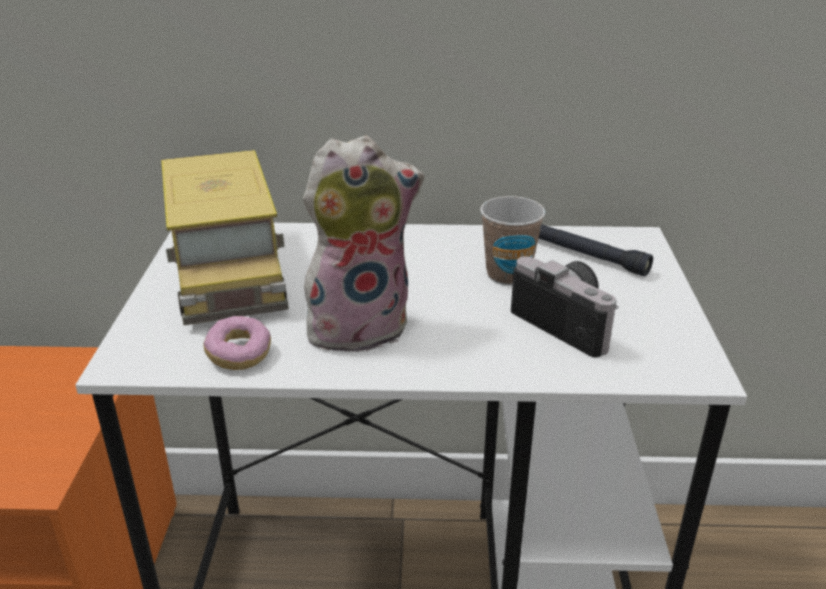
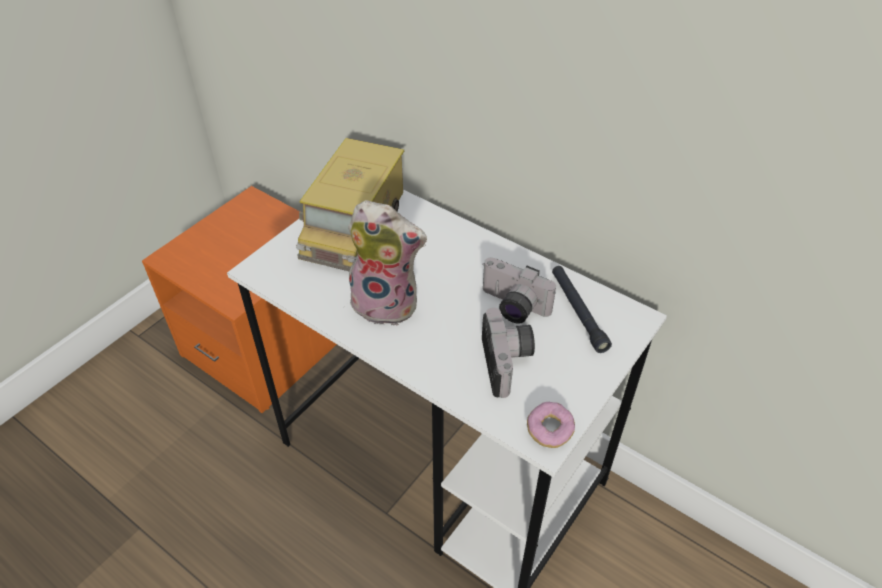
camera: 35 degrees right, 15 degrees up
donut [203,316,271,370] -> donut moved to [527,402,575,448]
cup [480,196,546,285] -> camera [482,258,556,324]

